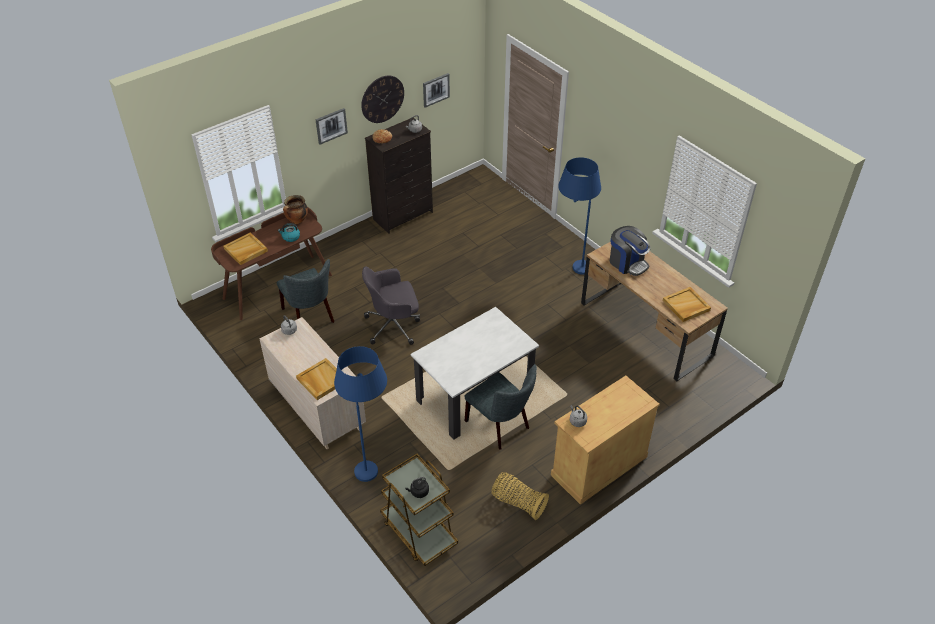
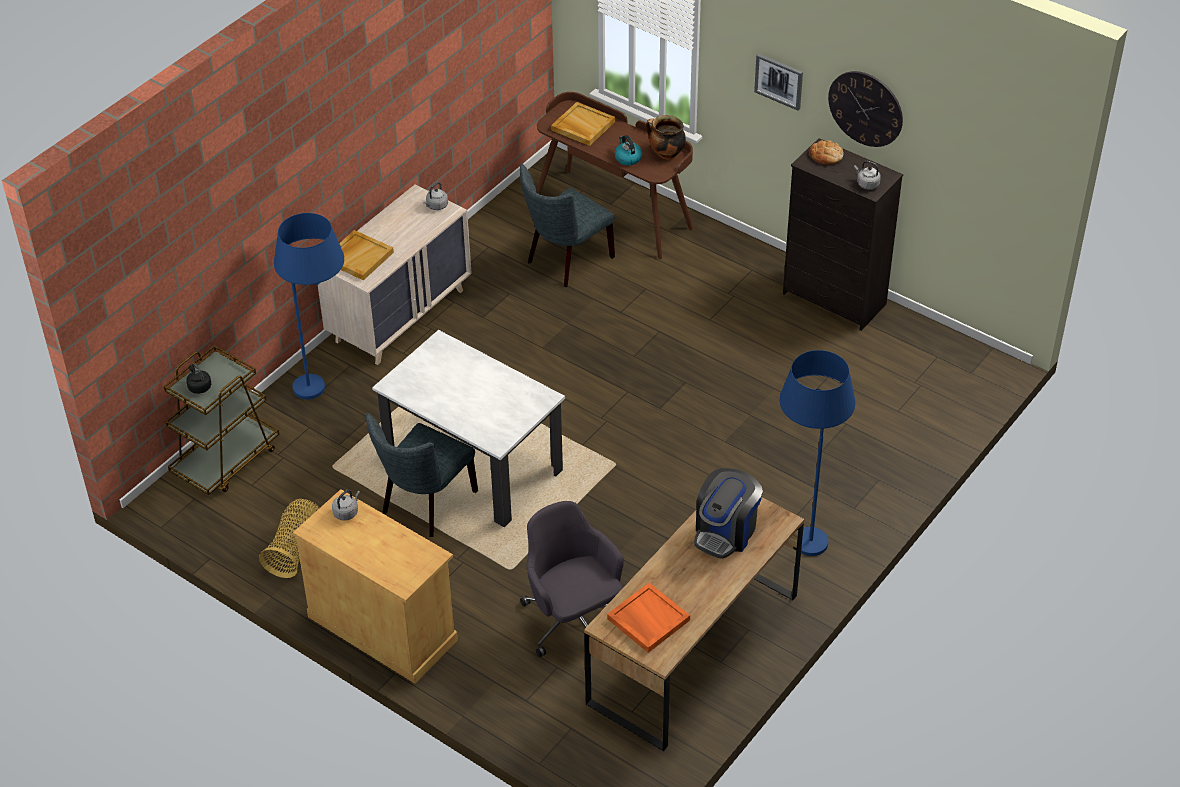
camera: 75 degrees right, 0 degrees up
grey office chair [362,266,420,345] -> grey office chair moved to [520,501,624,657]
picture [423,73,450,108] -> none
beige tray [663,287,711,322] -> orange tray [607,583,690,653]

